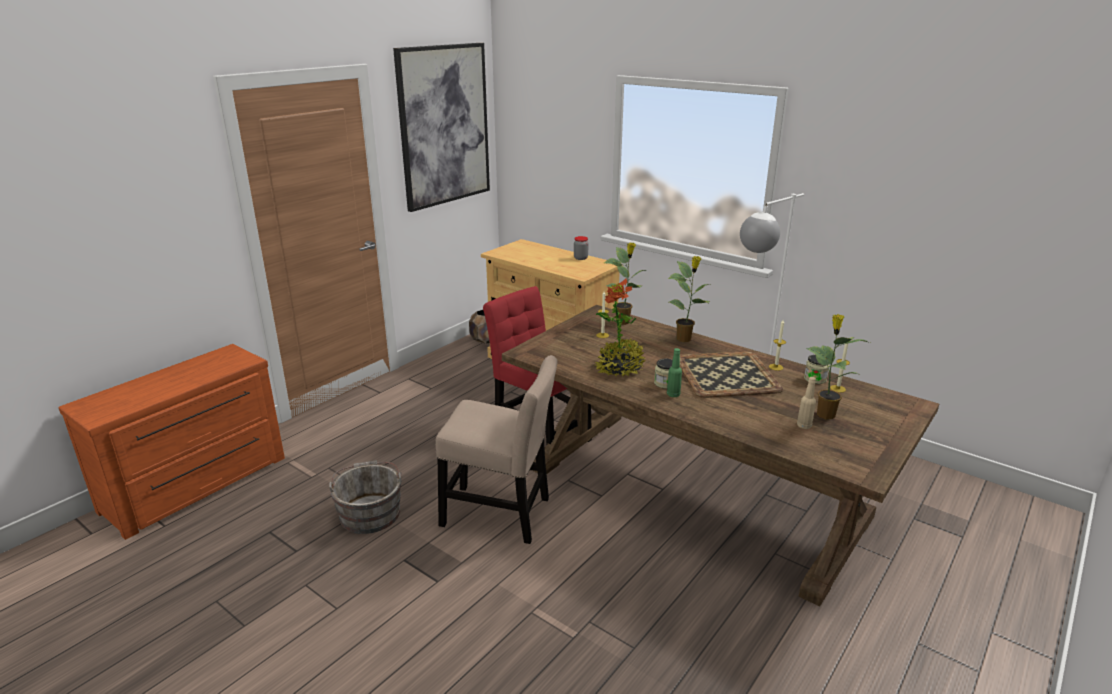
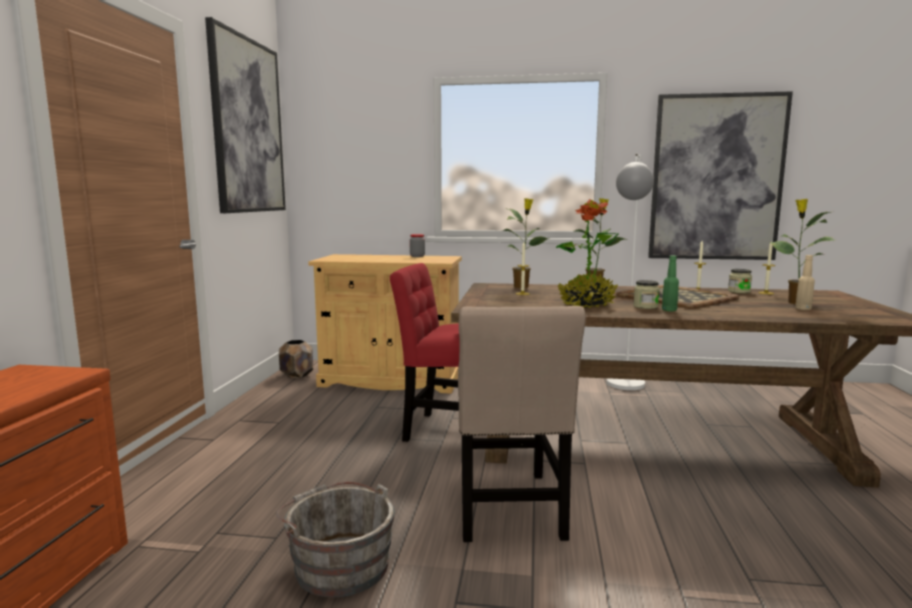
camera: 30 degrees left, 15 degrees down
beige chair [435,355,558,544] -> beige chair turned 105 degrees clockwise [458,306,586,542]
none -> picture [648,91,793,260]

